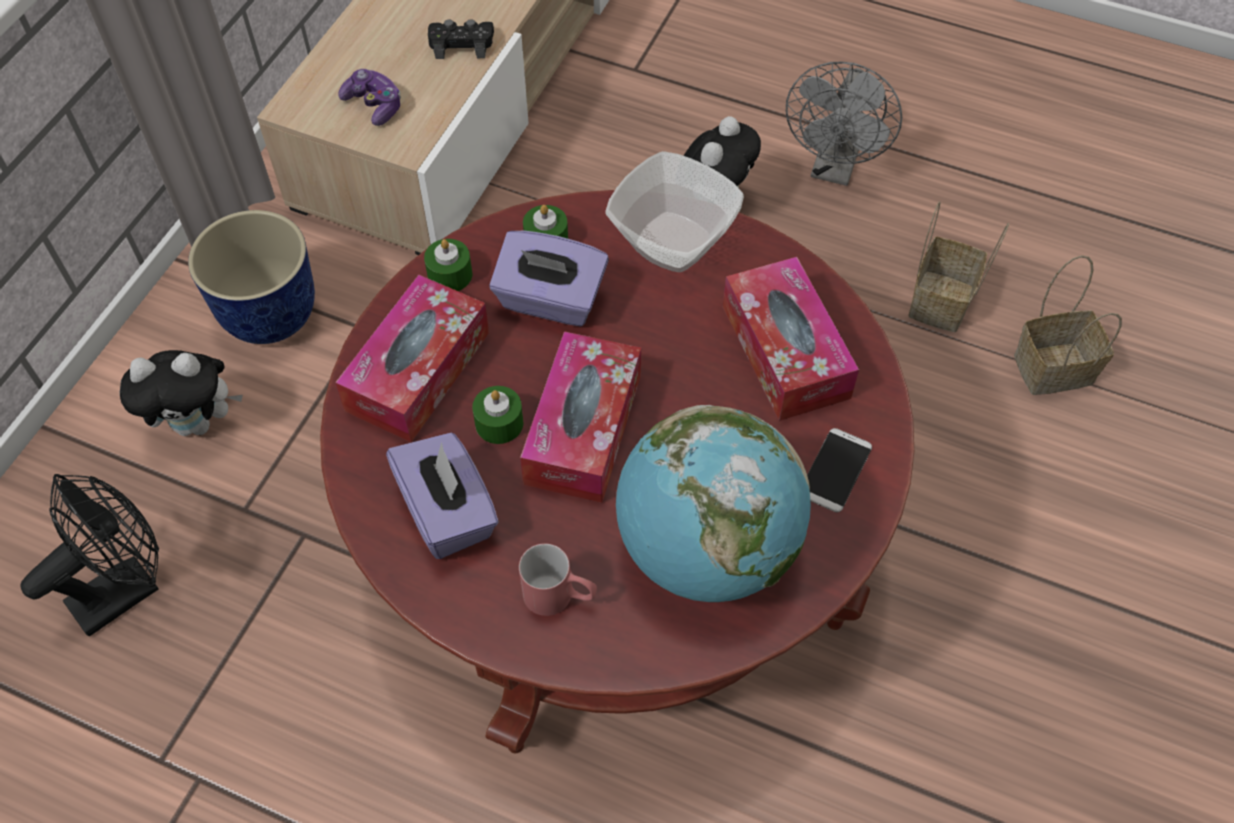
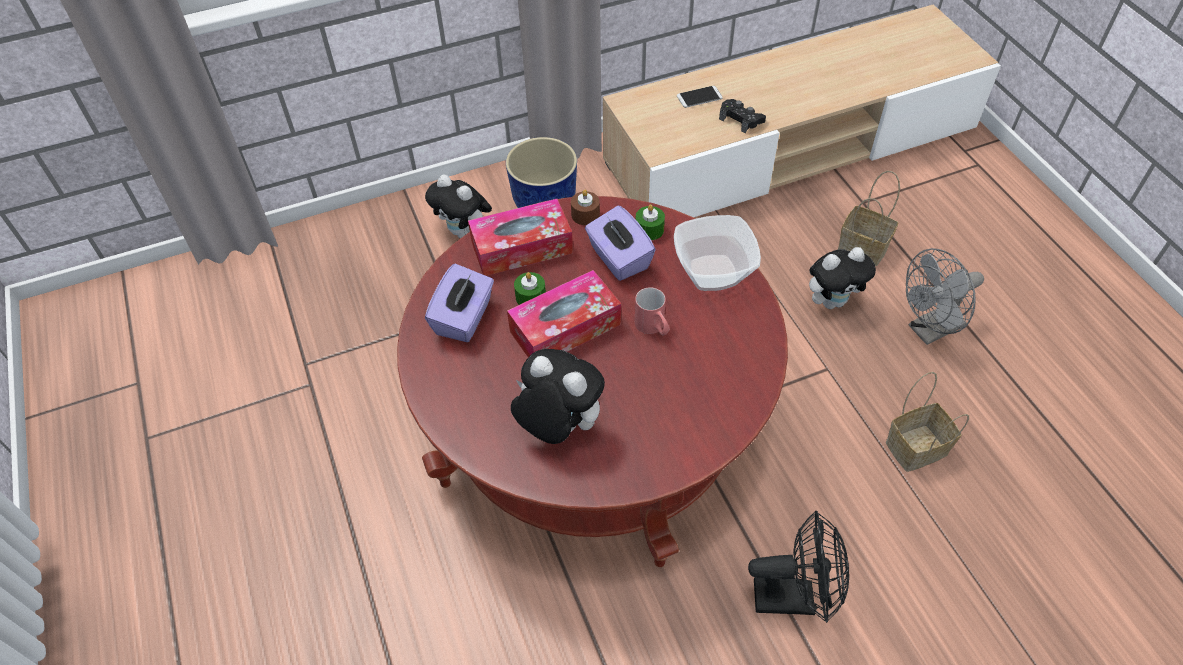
camera: 45 degrees right, 5 degrees down
black fan [21,474,159,637] -> black fan moved to [748,511,849,623]
game controller [338,69,401,126] -> none
green candle [424,239,472,291] -> brown candle [571,190,600,225]
red mug [519,543,597,616] -> red mug moved to [635,287,670,336]
globe [616,405,811,602] -> plush toy [511,349,605,444]
tissue box [723,257,859,421] -> none
phone [807,428,872,512] -> phone moved to [677,86,723,108]
basket [1014,255,1122,395] -> basket moved to [838,171,900,266]

